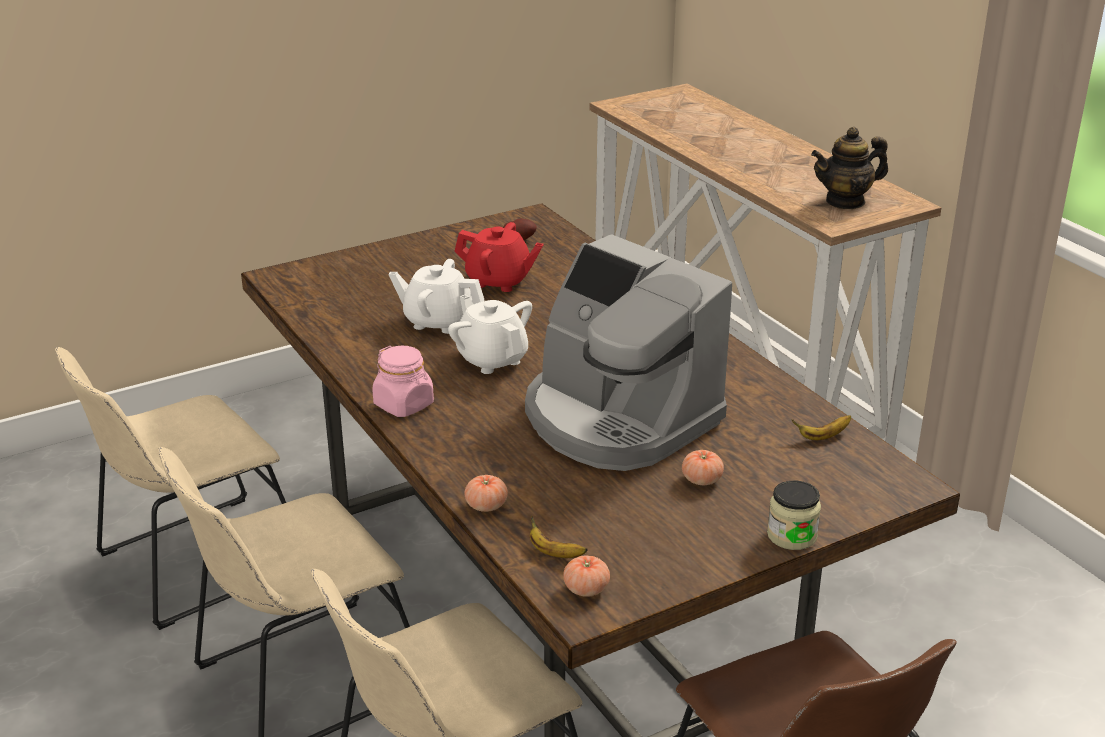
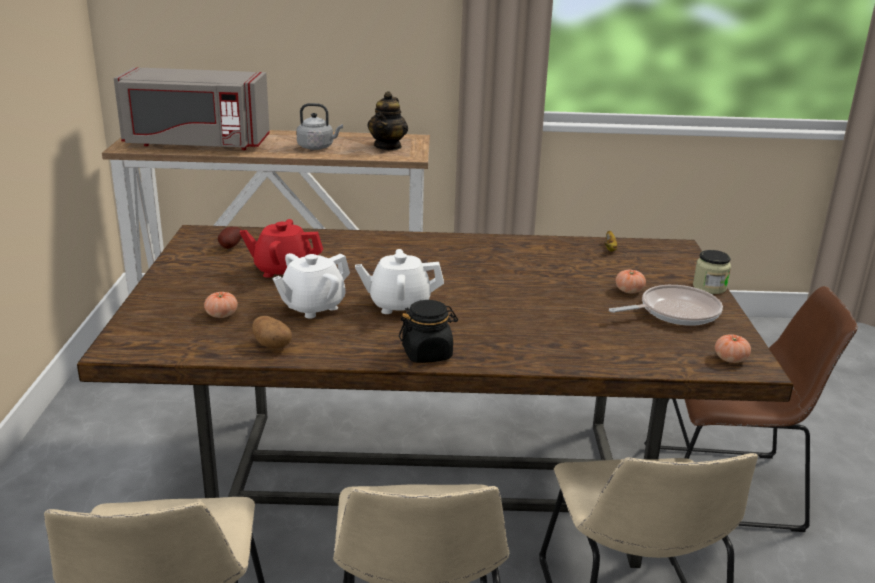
camera: 60 degrees left, 5 degrees down
pink jar [372,346,434,417] -> black jar [399,300,458,363]
red teapot [454,222,544,292] -> red teapot turned 135 degrees counterclockwise [240,219,323,278]
tomato [464,475,508,512] -> tomato moved to [204,292,238,318]
coffee machine [525,234,732,471] -> none
banana [530,516,588,558] -> none
none -> grey microwave [114,67,270,150]
none -> potato [252,316,292,348]
none -> grey kettle [296,103,343,150]
none -> frying pan [609,285,723,326]

